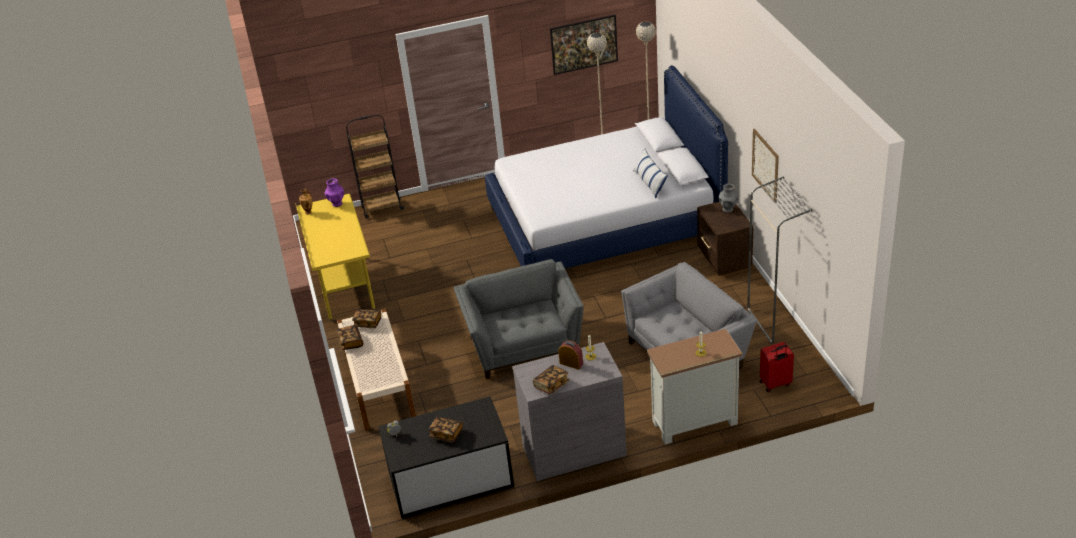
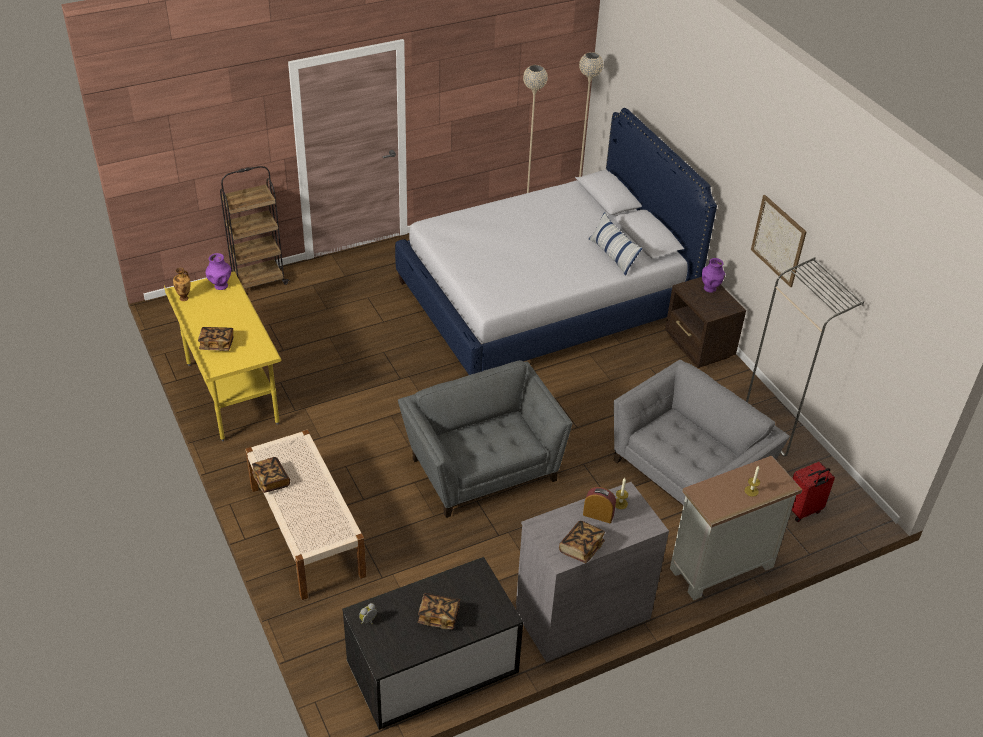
camera: 15 degrees left, 5 degrees up
book [352,309,381,328] -> book moved to [198,327,233,351]
picture [550,14,618,75] -> none
grey vase [719,184,738,213] -> purple vase [702,258,725,293]

